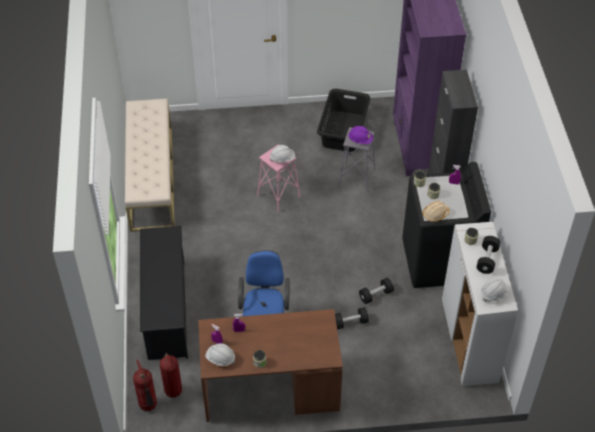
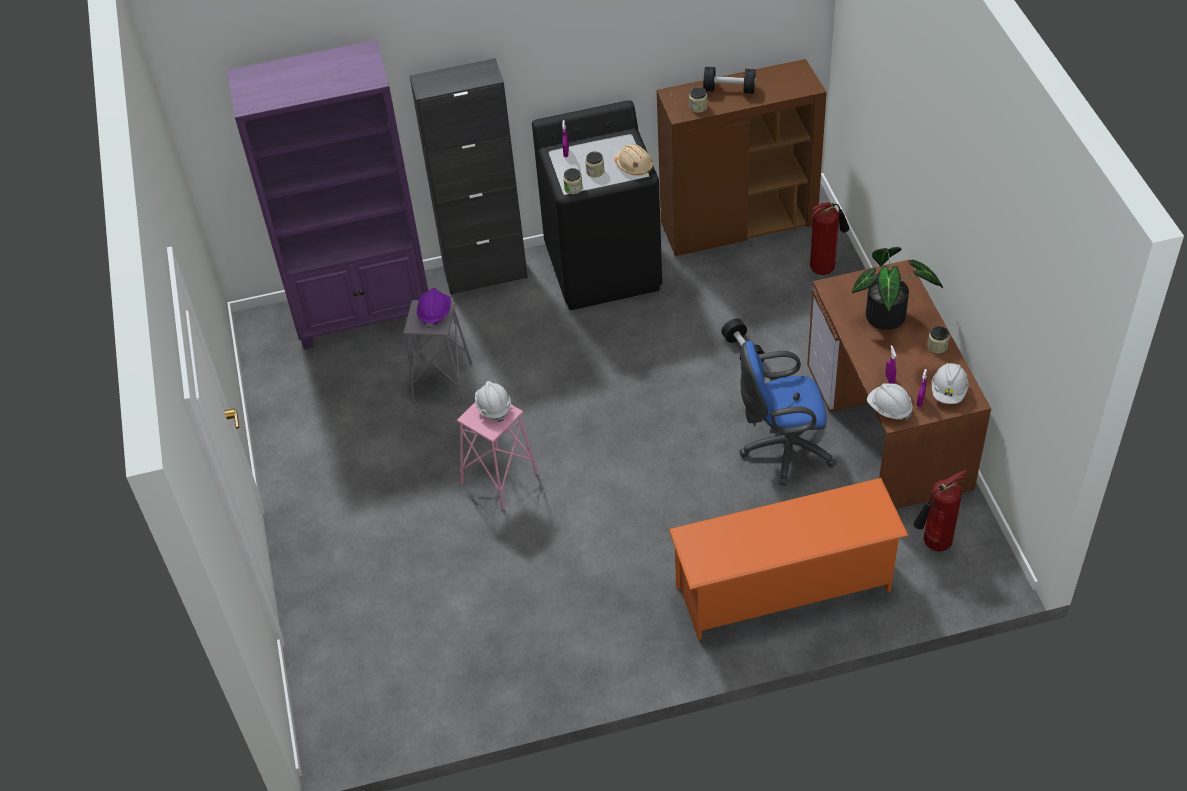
camera: 95 degrees left, 0 degrees up
beige bench [125,98,175,232] -> none
fire extinguisher [133,360,157,411] -> fire extinguisher moved to [810,202,849,275]
black shoe rack [140,226,188,360] -> orange shoe rack [669,478,908,640]
black laundry basket [317,89,370,152] -> none
black dumbbell [359,278,394,304] -> none
white cabinet [442,222,518,386] -> brown cabinet [657,59,827,256]
white hard hat [481,278,509,302] -> white hard hat moved to [867,383,913,420]
none -> potted plant [852,247,943,330]

